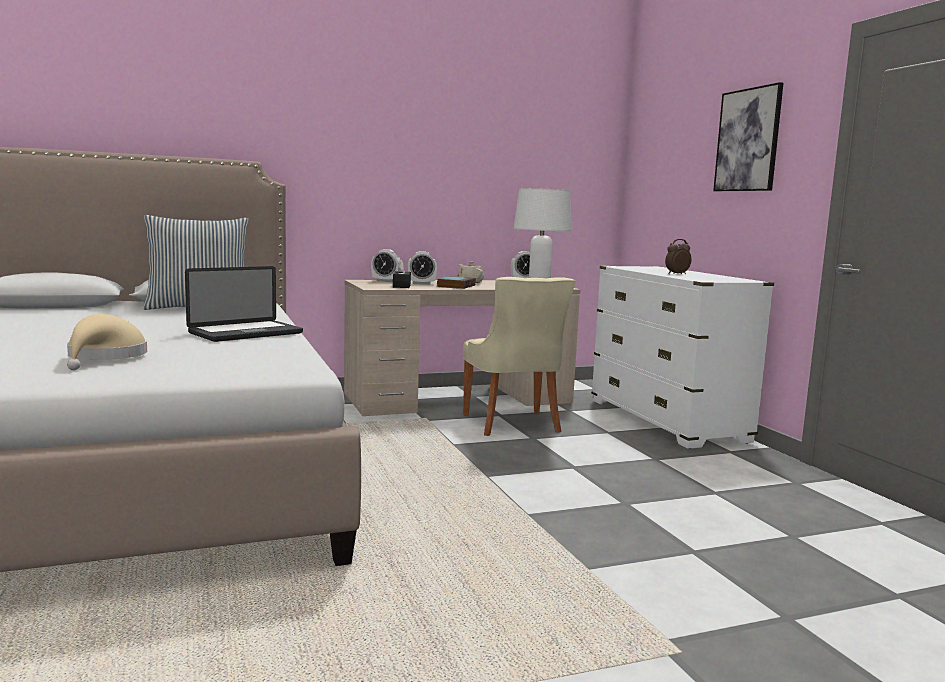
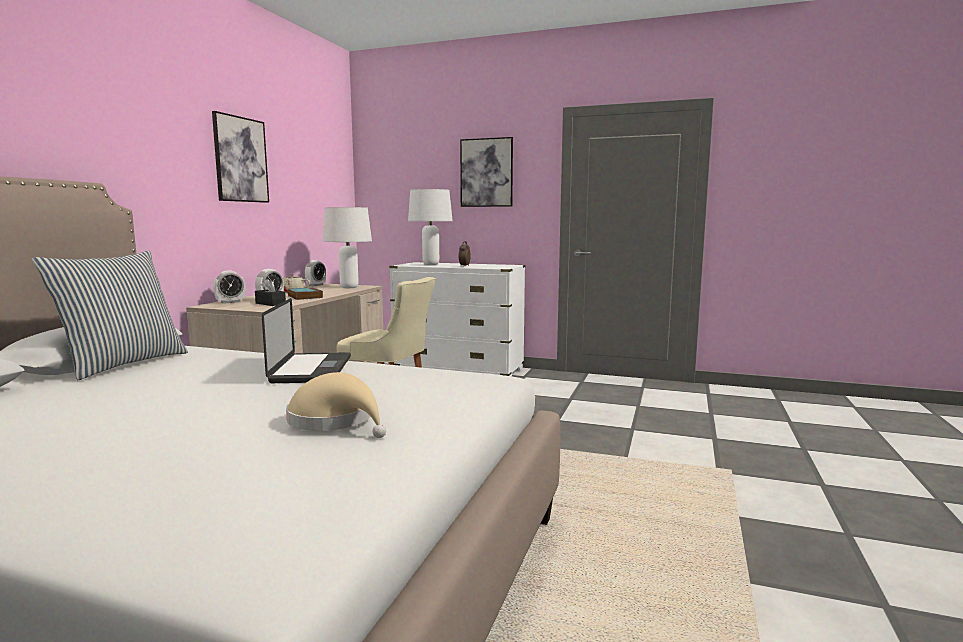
camera: 50 degrees left, 0 degrees up
none -> picture [212,111,269,203]
none -> white table lamp [408,189,453,265]

